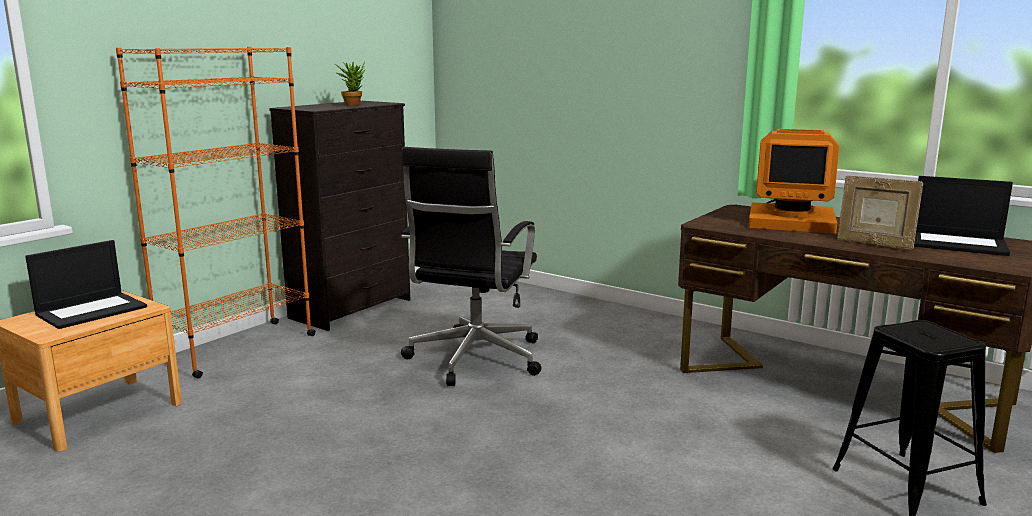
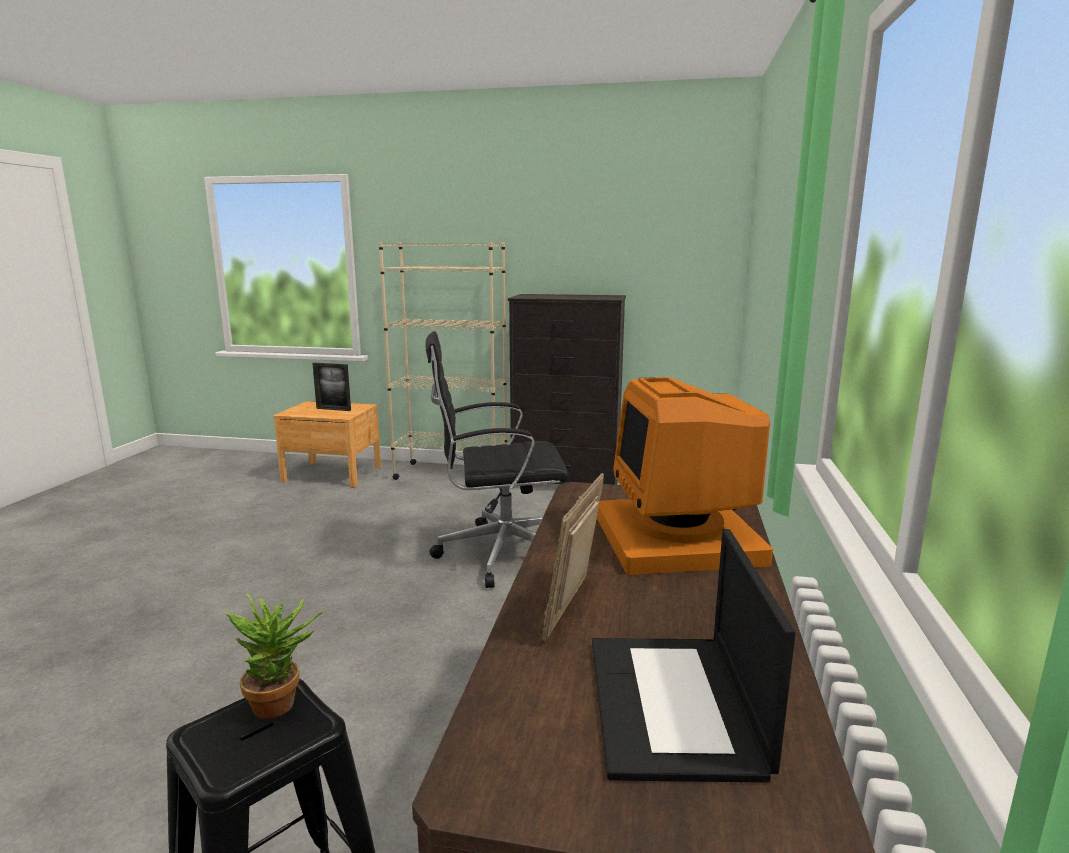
camera: 65 degrees right, 0 degrees up
laptop [25,240,147,329] -> picture frame [312,363,351,411]
orange bookcase [116,47,316,379] -> beige bookcase [379,242,507,480]
potted plant [335,61,365,106] -> potted plant moved to [225,594,324,719]

